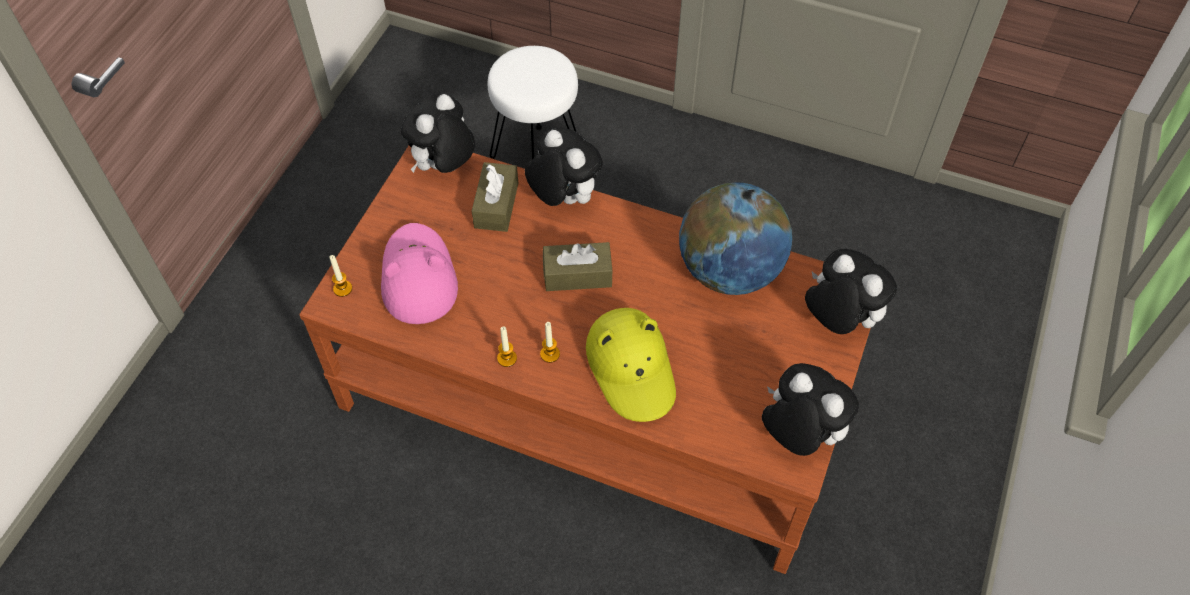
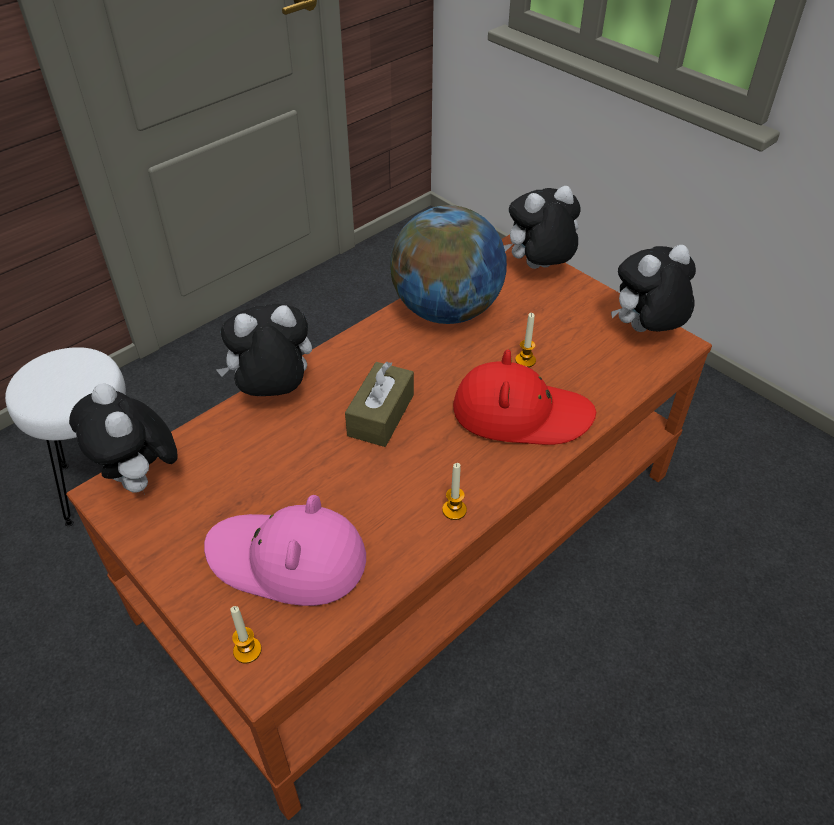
camera: 65 degrees left, 10 degrees down
brown tissue box [472,162,518,232] -> none
candle [540,322,560,363] -> candle moved to [515,313,536,367]
yellow hat [586,308,676,422] -> red hat [453,350,596,445]

